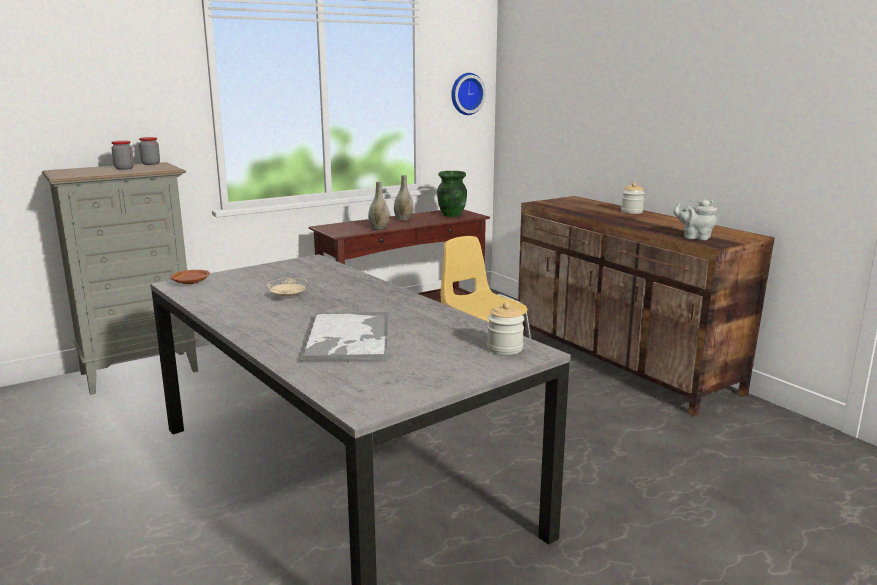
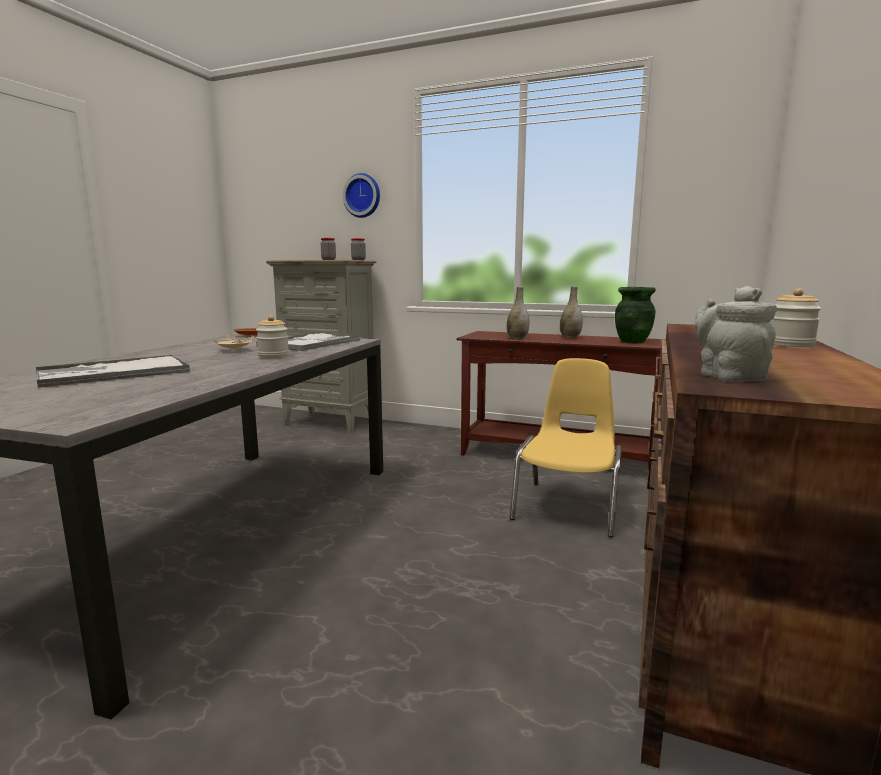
camera: 55 degrees right, 5 degrees down
wall clock [451,73,486,115] -> wall clock moved to [343,173,380,218]
jar [487,302,524,355] -> jar moved to [256,315,289,358]
none -> tray [256,332,360,351]

